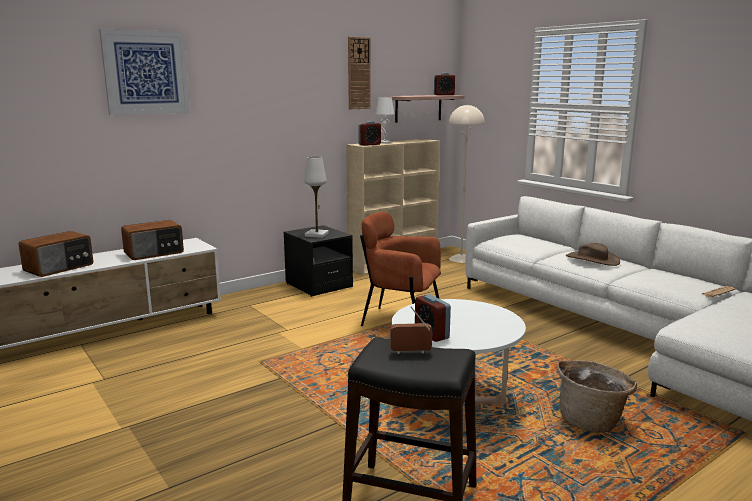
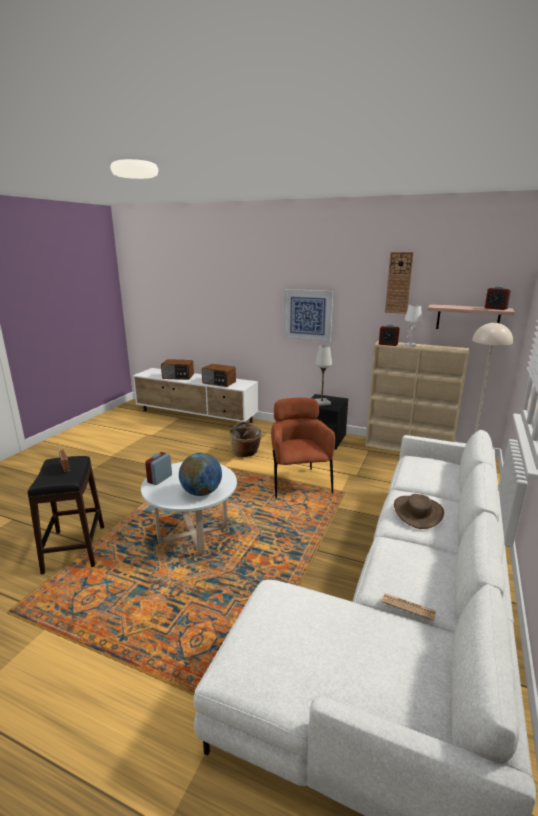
camera: 60 degrees right, 5 degrees up
picture [99,28,190,115] -> picture moved to [284,289,333,343]
basket [556,360,637,433] -> basket moved to [229,421,262,457]
none -> globe [179,453,222,496]

